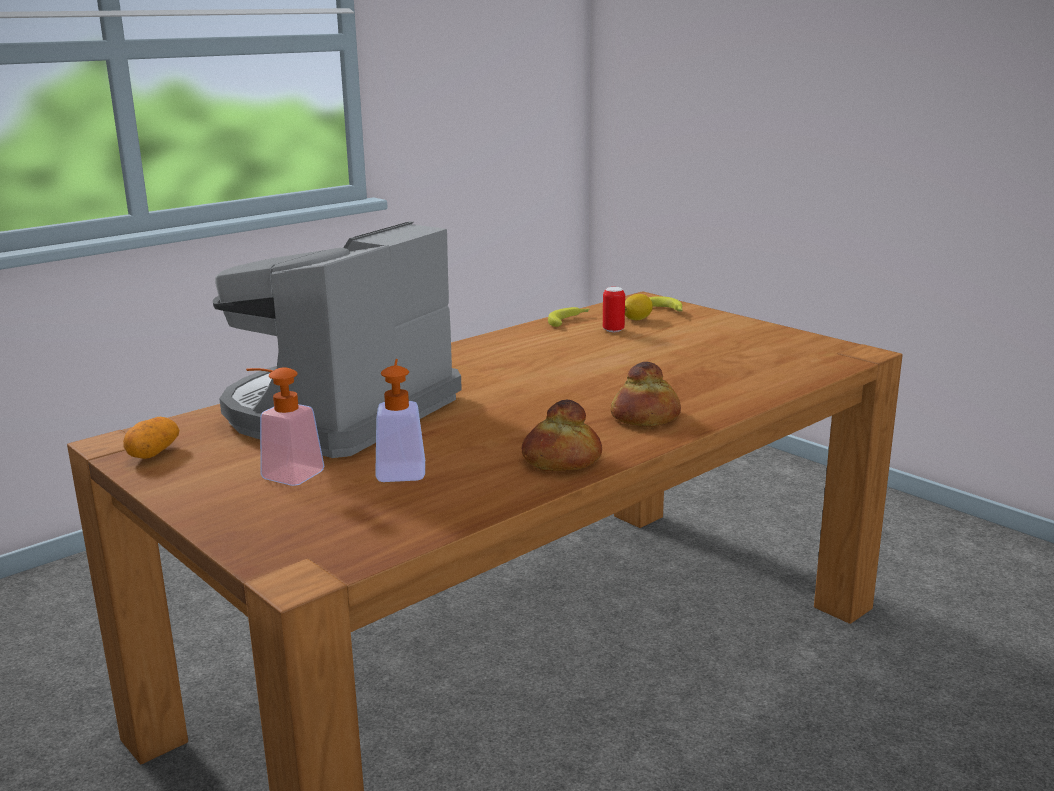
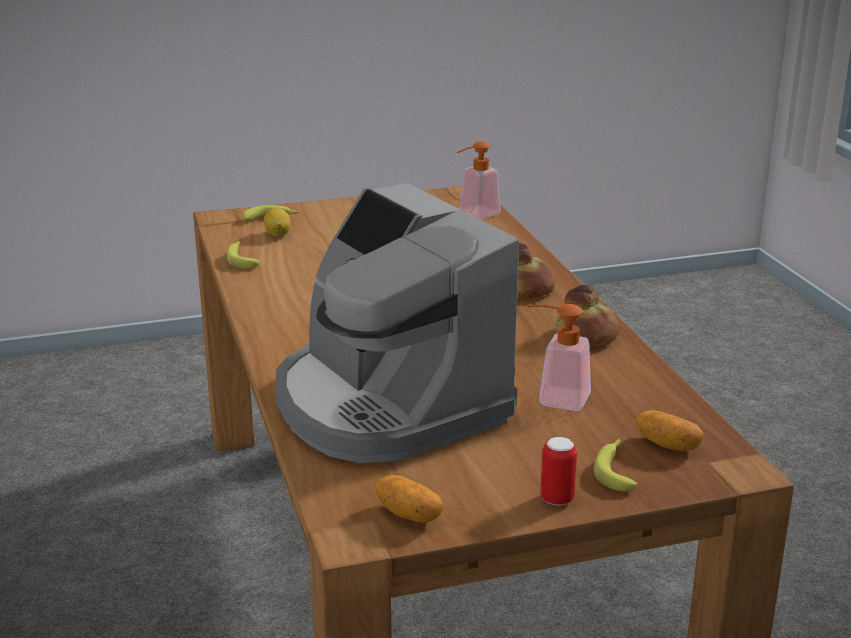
camera: 65 degrees left, 5 degrees up
soap dispenser [246,367,324,486] -> soap dispenser moved to [457,141,501,219]
can [603,287,625,332] -> can moved to [540,437,577,506]
none -> banana [594,439,637,491]
none -> potato [636,410,704,451]

